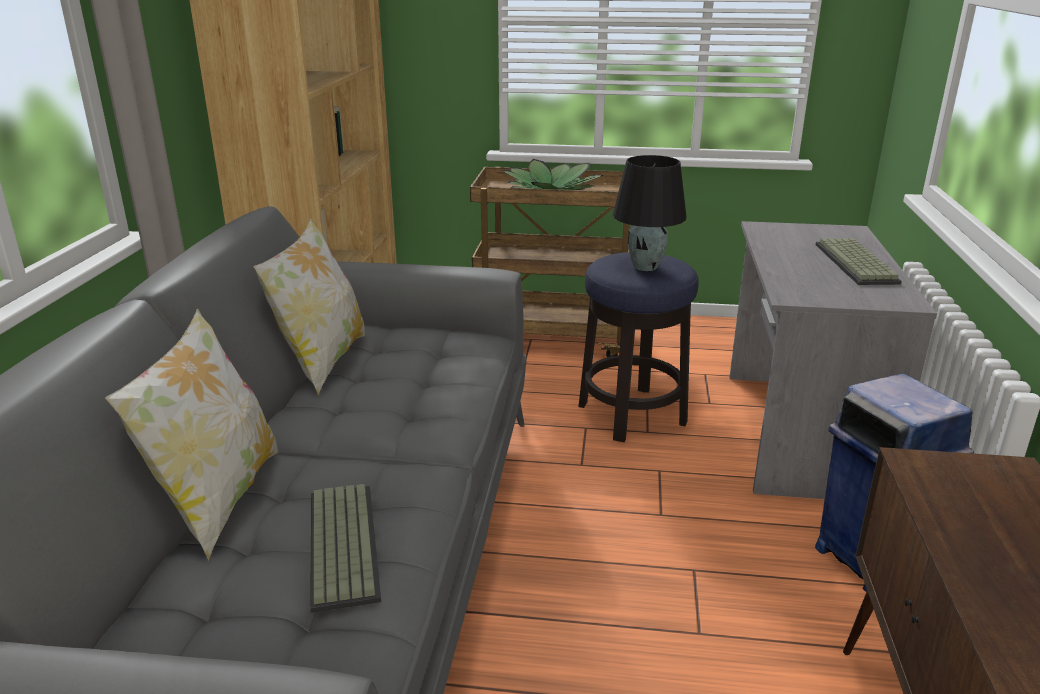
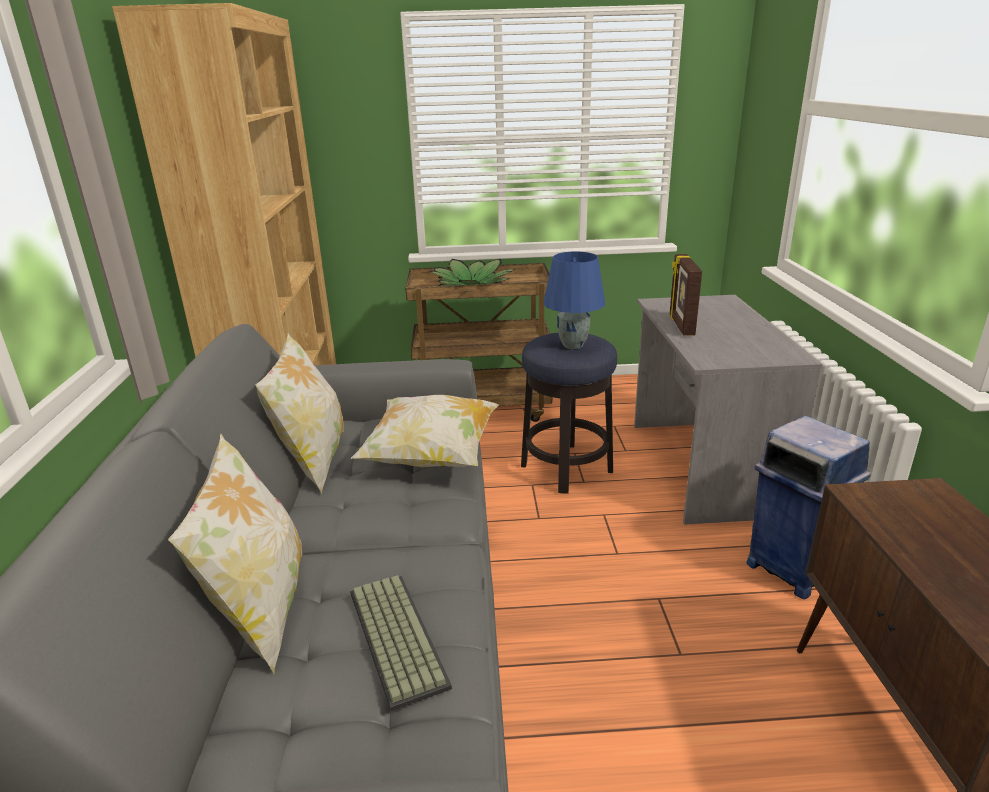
camera: 10 degrees left, 0 degrees up
black table lamp [613,155,686,271] -> blue table lamp [544,252,605,349]
keyboard [815,238,902,285] -> none
none -> pillow [350,395,499,467]
none -> picture frame [670,254,702,336]

